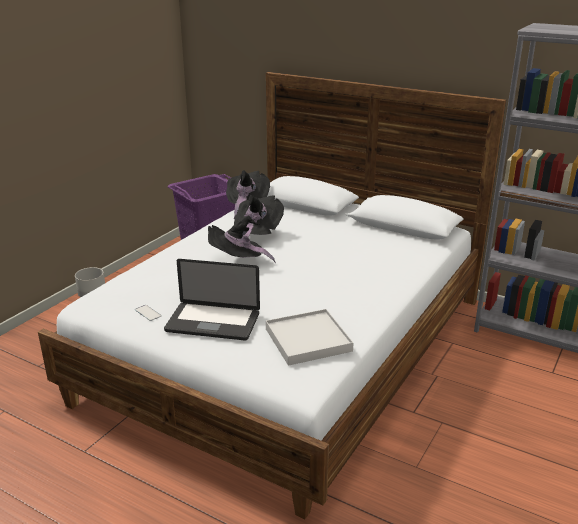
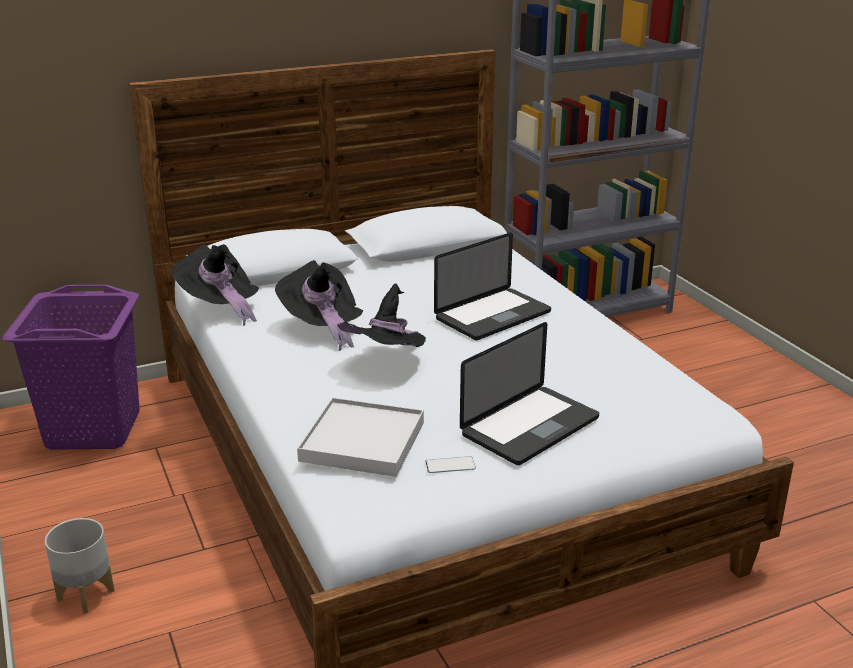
camera: 55 degrees left, 0 degrees up
white tray [266,309,353,366] -> white tray moved to [297,398,424,477]
none -> laptop [434,233,551,340]

